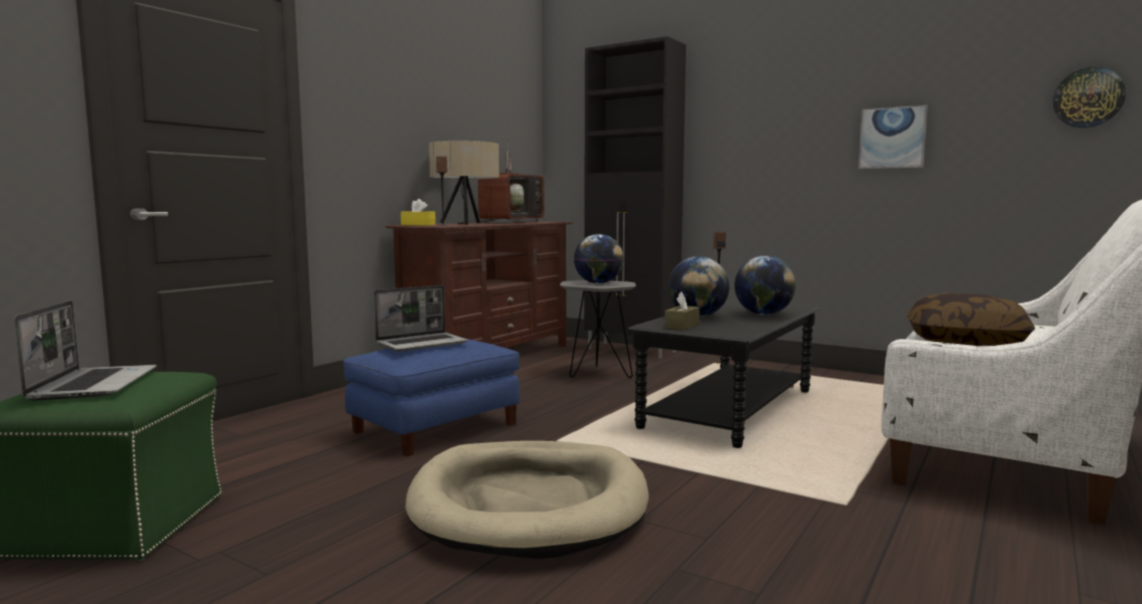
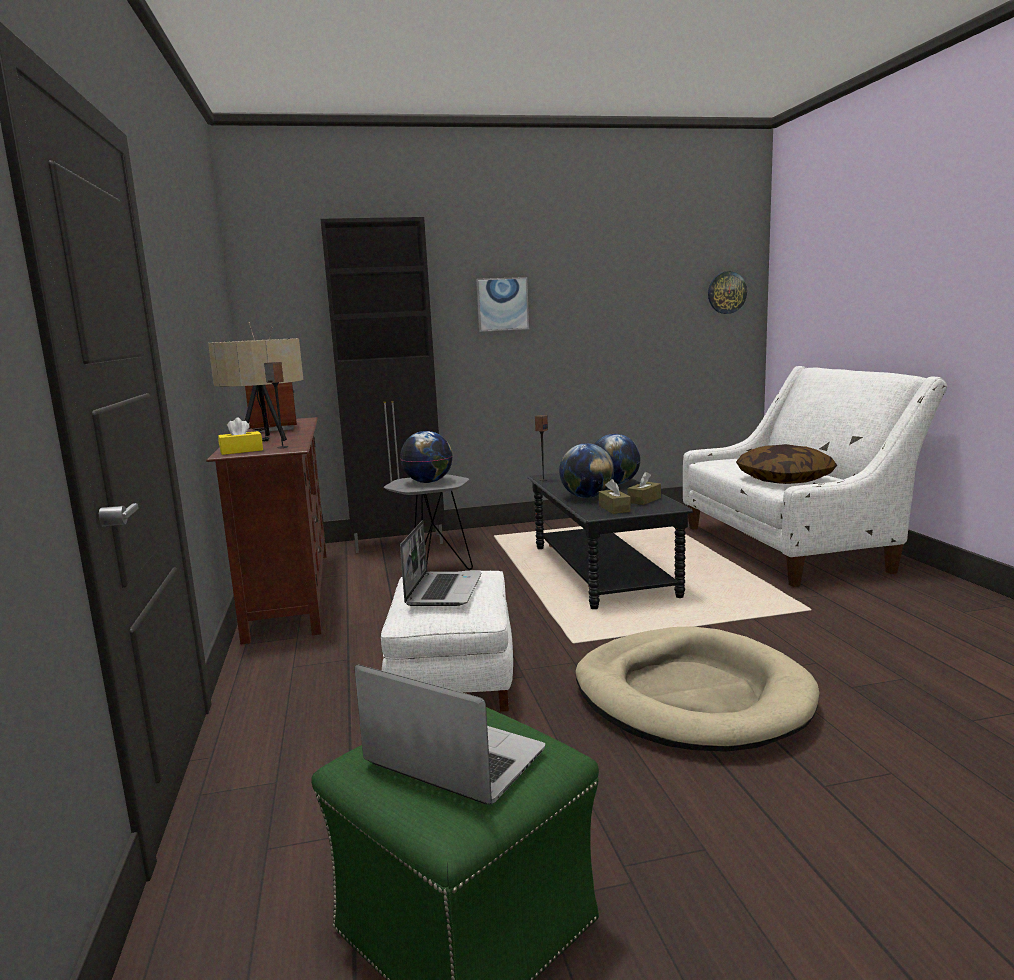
camera: 45 degrees left, 5 degrees up
blue ottoman [343,339,520,457] -> white ottoman [381,571,513,712]
picture [858,105,928,169] -> picture moved to [476,277,529,332]
none -> brown tissue box [627,472,661,505]

